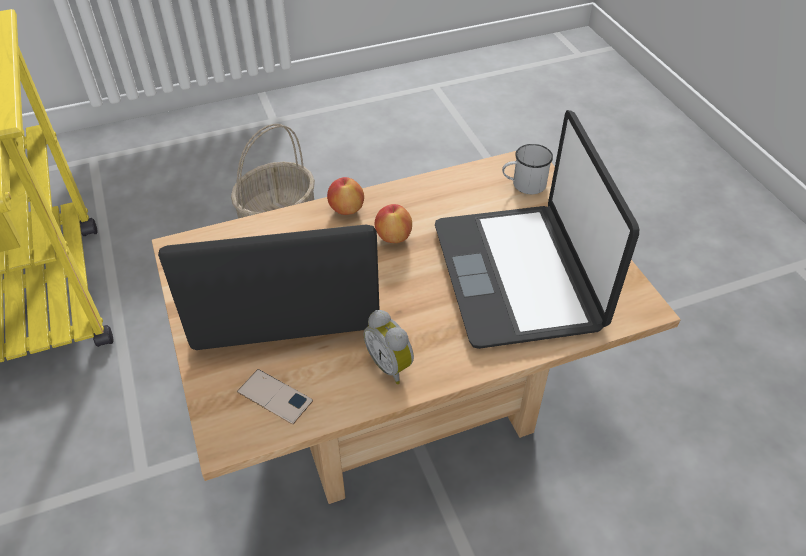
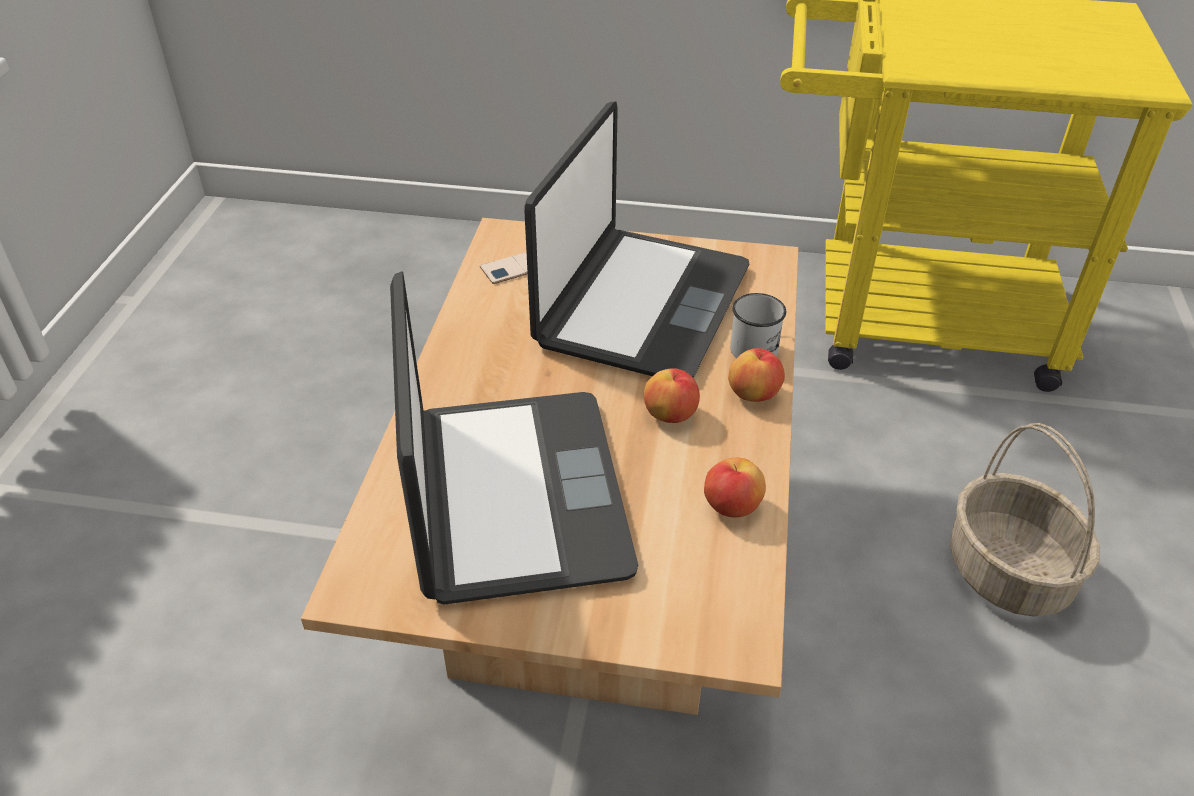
camera: 120 degrees right, 5 degrees down
alarm clock [363,310,414,384] -> none
laptop [435,110,639,349] -> laptop turned 60 degrees clockwise [390,271,638,605]
white mug [502,144,553,194] -> white mug moved to [730,293,786,358]
none -> apple [704,457,766,517]

